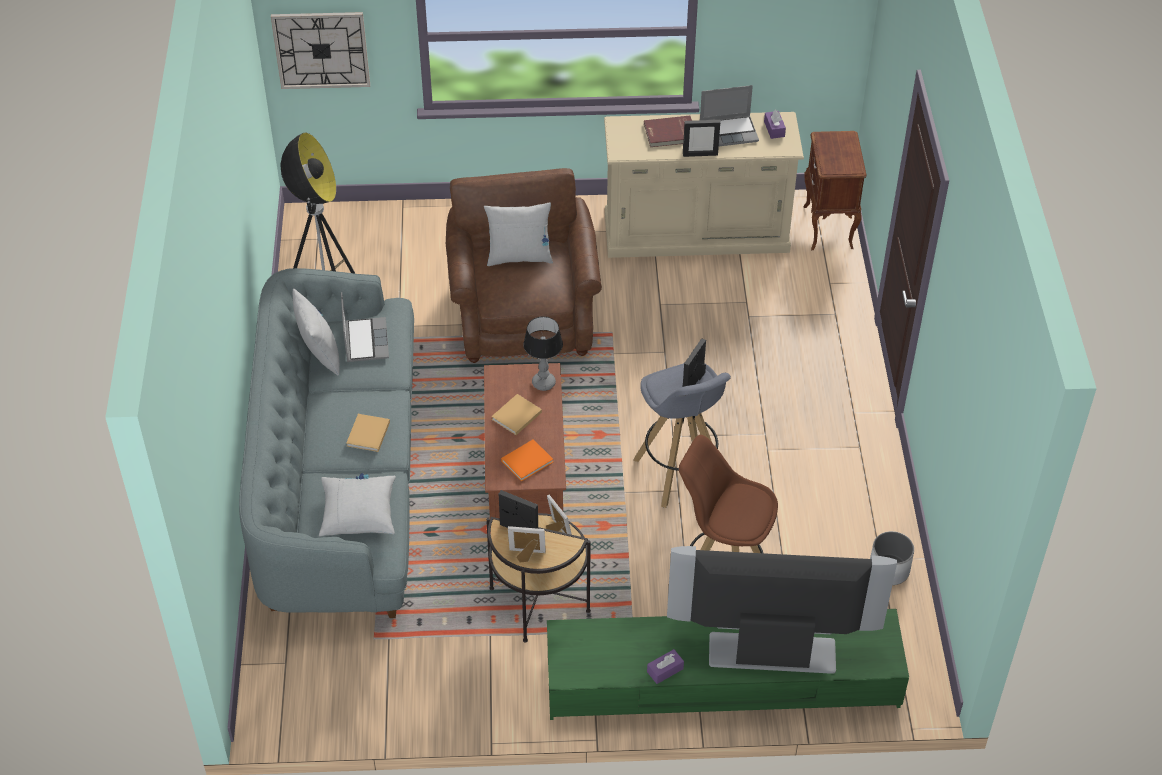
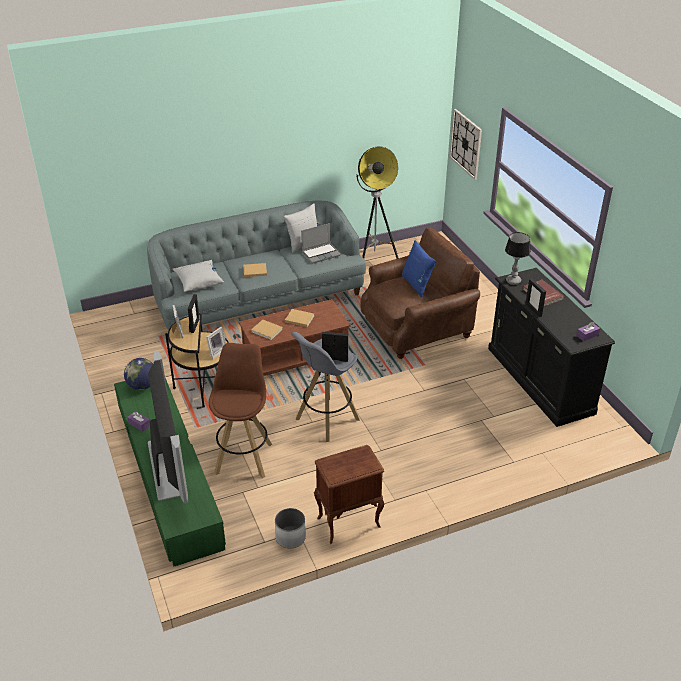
camera: 70 degrees right, 10 degrees down
grey pillow [484,202,553,266] -> blue pillow [402,240,436,298]
orange book [501,439,553,482] -> beige book [251,320,283,340]
table lamp [523,316,563,391] -> table lamp moved to [505,232,531,285]
beige cabinet [604,112,804,258] -> black cabinet [488,268,615,427]
laptop [700,85,759,146] -> none
brown nightstand [803,131,866,250] -> brown nightstand moved to [314,445,384,544]
none -> globe [124,358,153,390]

